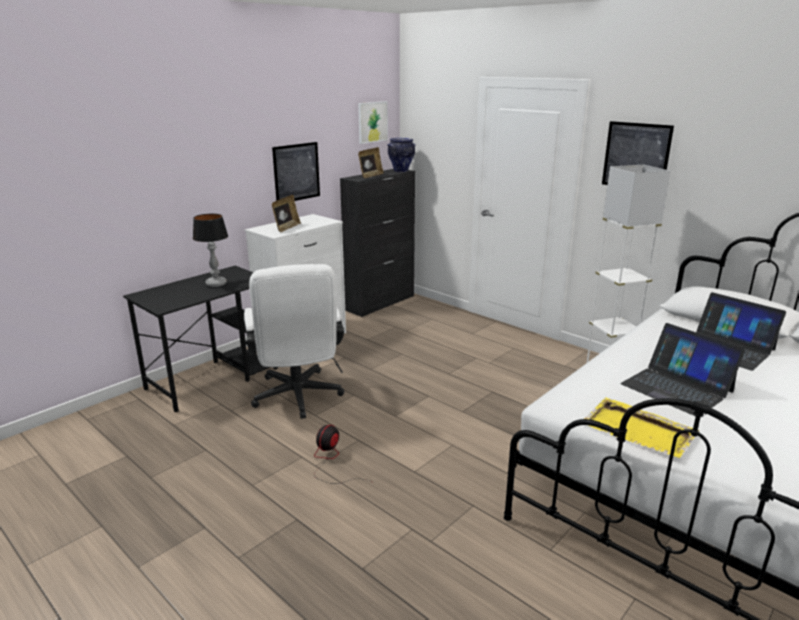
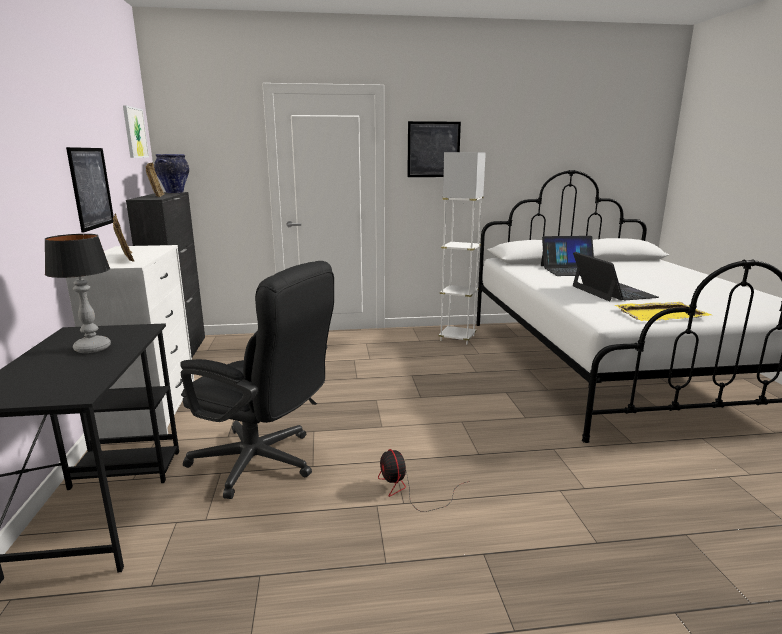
camera: 50 degrees left, 5 degrees down
white office chair [244,264,344,419] -> black office chair [180,261,334,499]
laptop [621,323,746,416] -> laptop turned 105 degrees counterclockwise [573,252,659,301]

